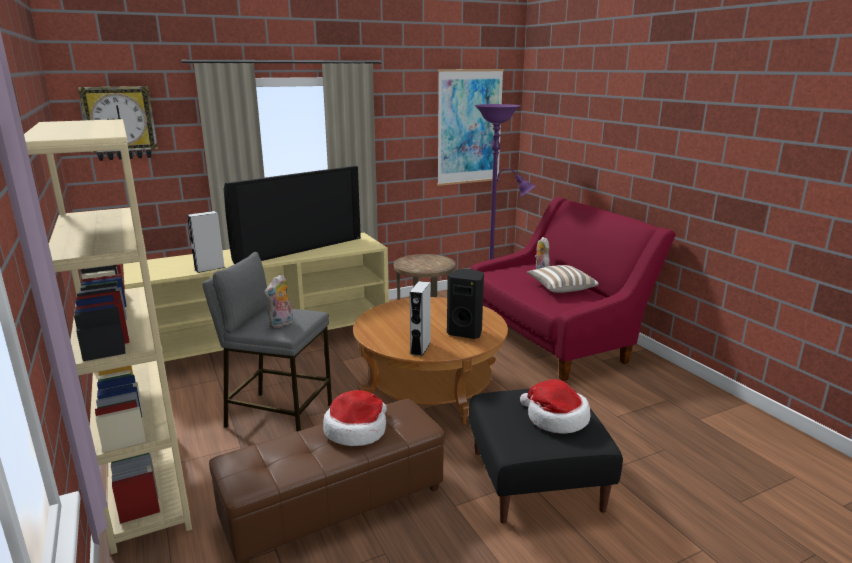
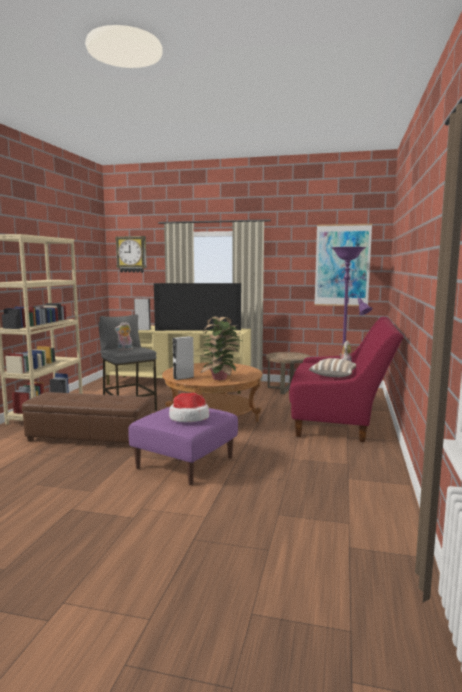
camera: 40 degrees right, 10 degrees down
hat [323,390,387,446] -> none
black speaker [447,269,484,339] -> potted plant [200,316,242,380]
black ottoman [469,388,623,524] -> purple ottoman [128,407,238,485]

